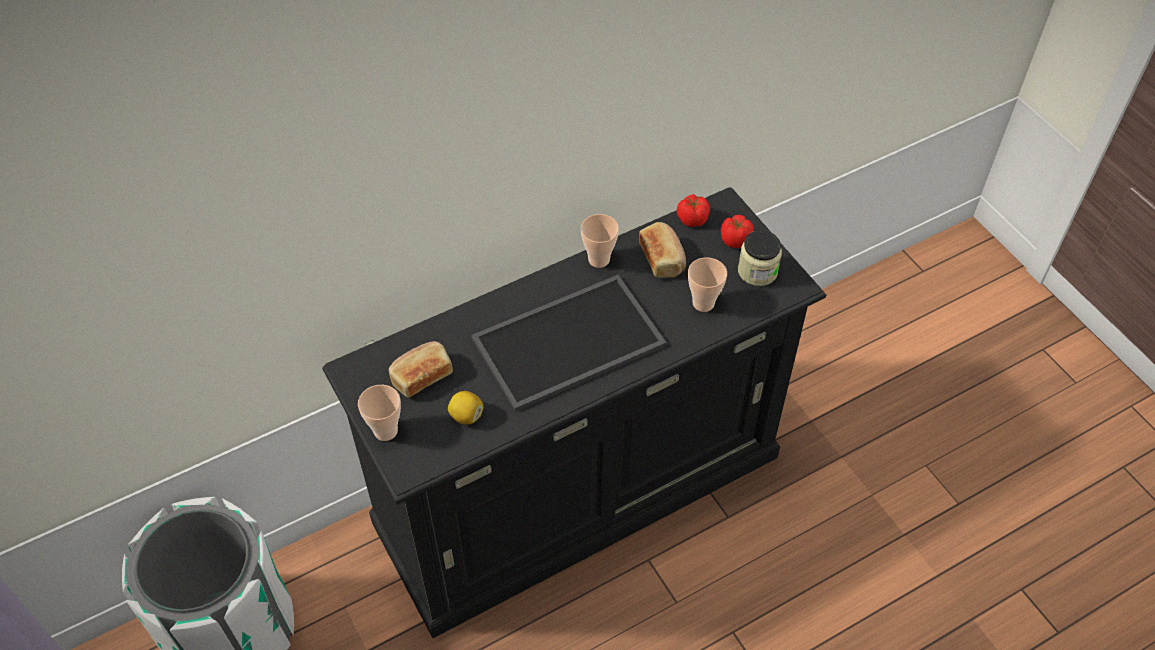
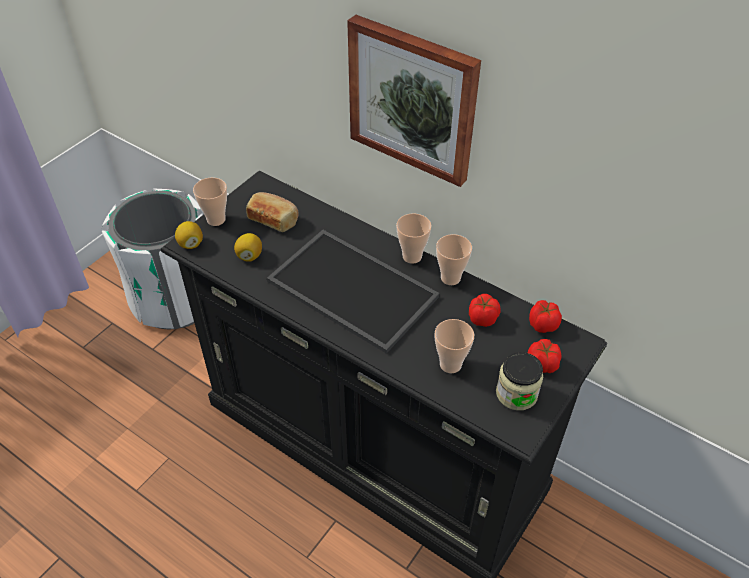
camera: 65 degrees right, 5 degrees down
bread [639,222,686,278] -> tomato [469,294,500,327]
none -> lemon [175,221,203,249]
none -> picture [347,15,481,187]
none -> cup [396,213,431,264]

